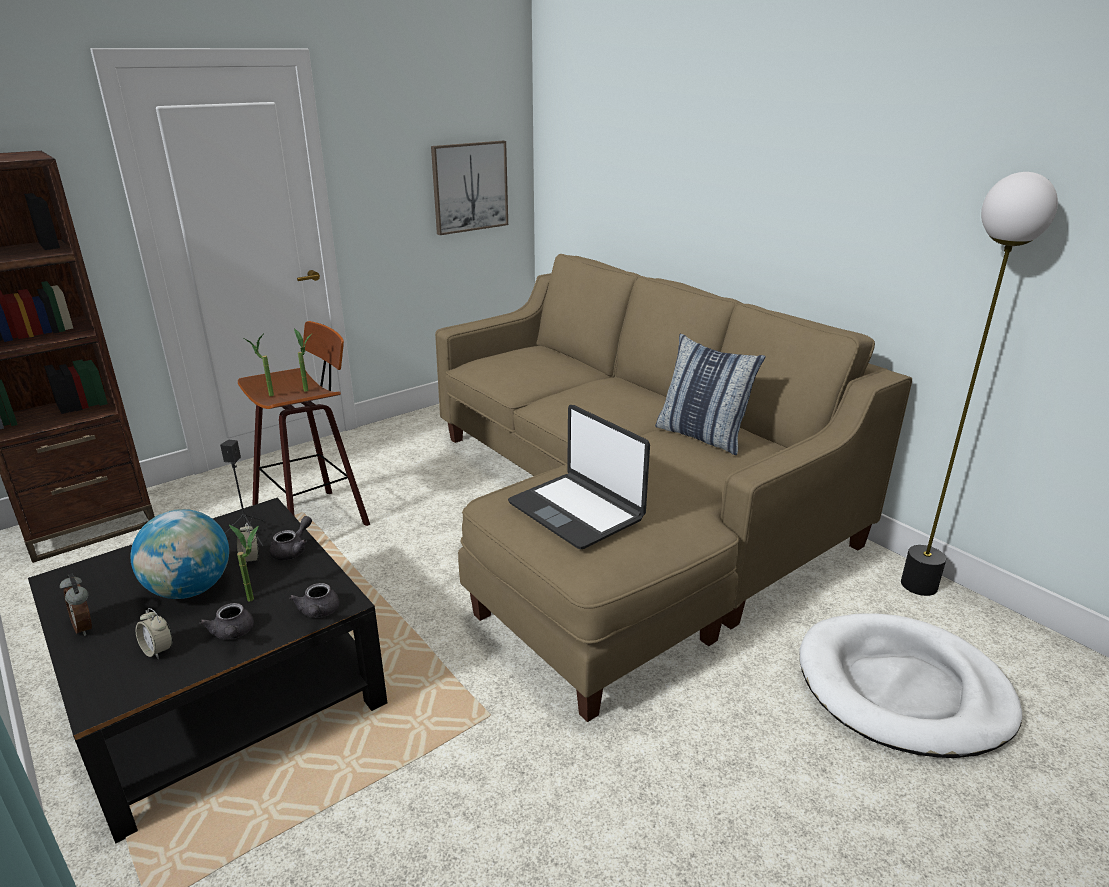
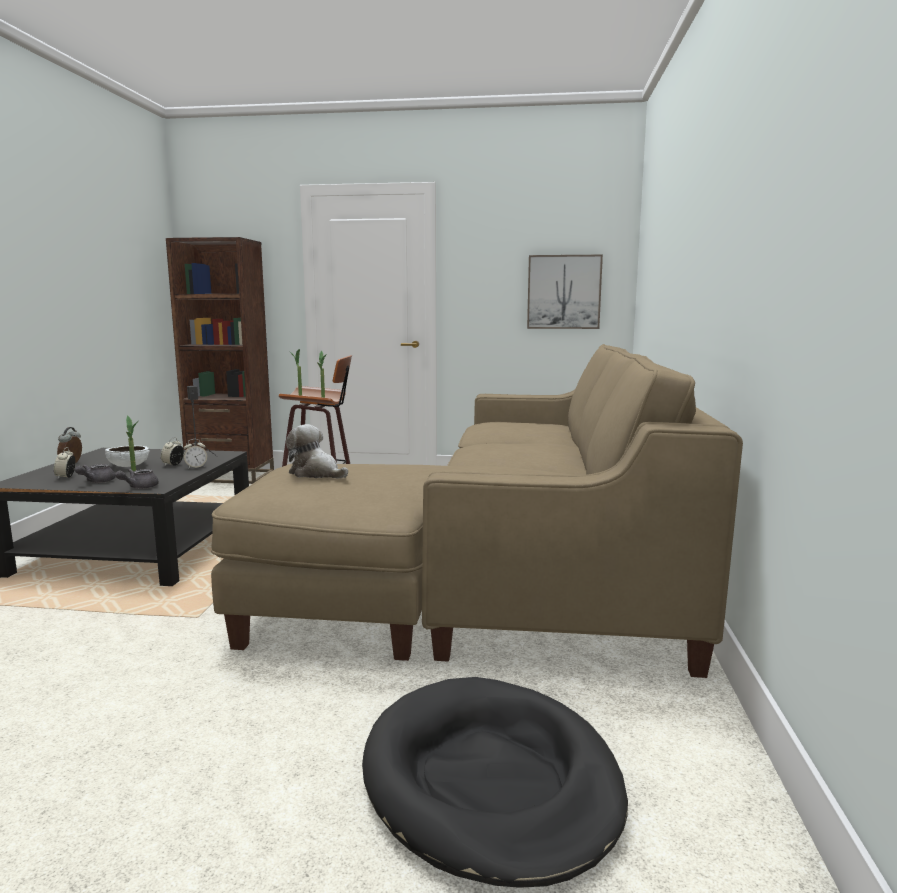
camera: 45 degrees right, 15 degrees down
globe [131,509,229,599] -> white bowl [105,446,150,467]
grey teapot [269,516,312,560] -> alarm clock [183,439,207,469]
laptop [508,405,650,549] -> plush toy [286,424,348,479]
pillow [655,334,766,455] -> none
white dog bed [799,613,1022,758] -> black dog bed [362,677,628,888]
floor lamp [901,172,1058,596] -> none

